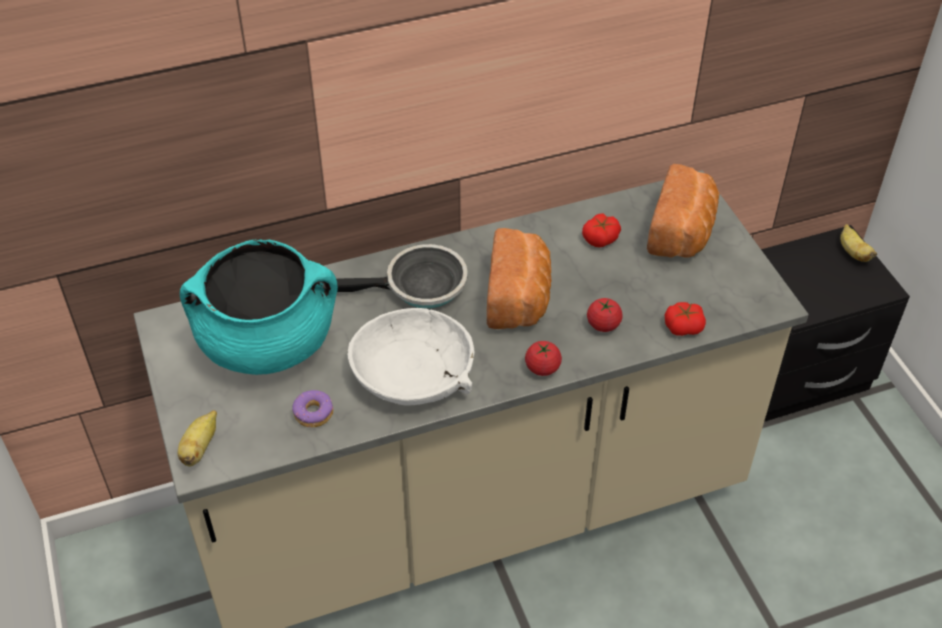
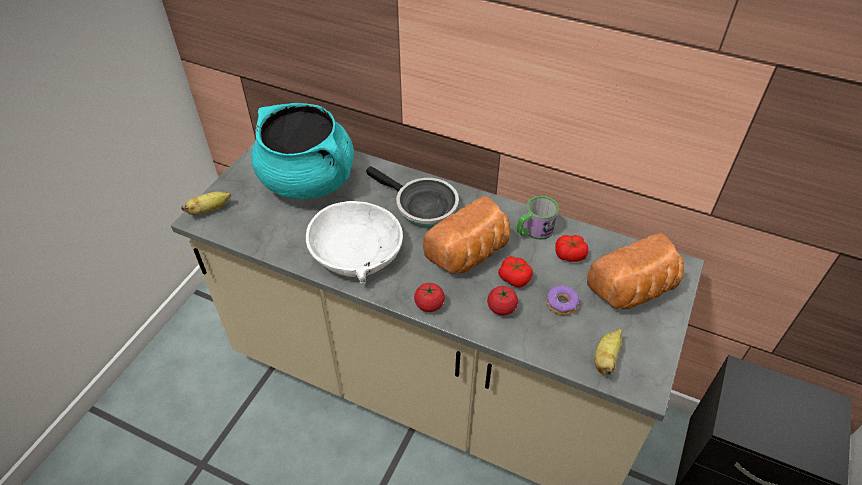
camera: 45 degrees right, 0 degrees up
donut [292,390,333,427] -> donut moved to [546,285,579,316]
tomato [665,302,706,336] -> tomato moved to [498,256,533,287]
banana [840,224,877,262] -> banana moved to [594,328,622,375]
none -> mug [517,196,559,240]

